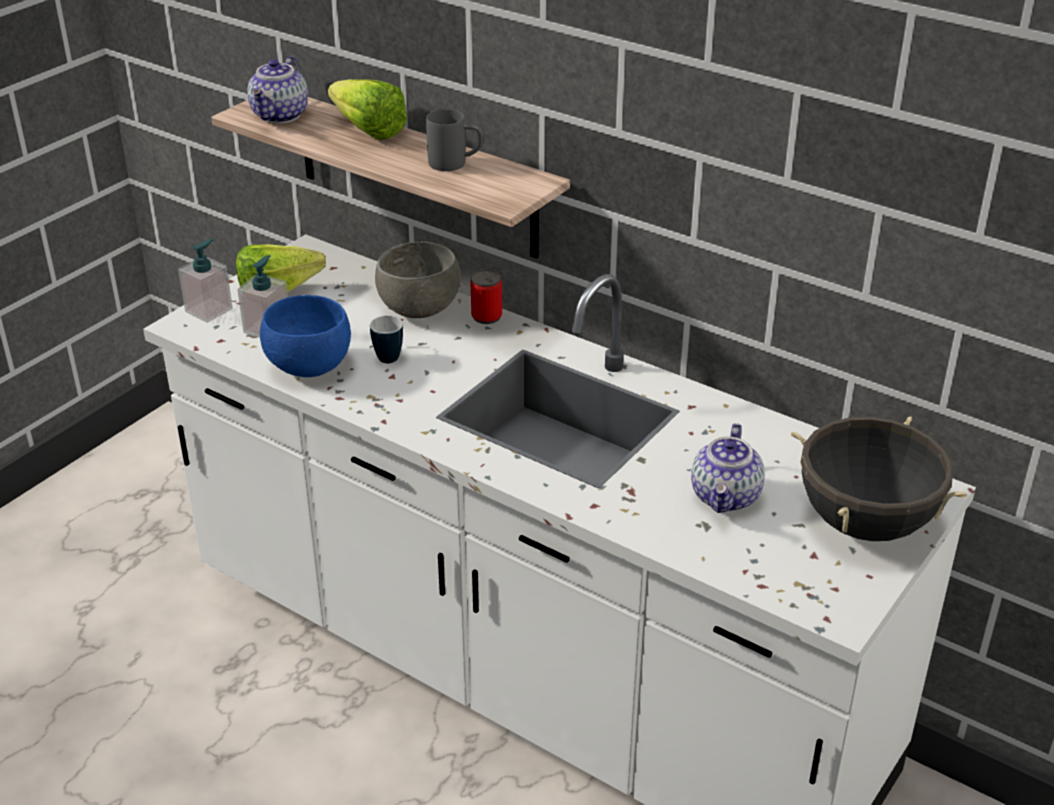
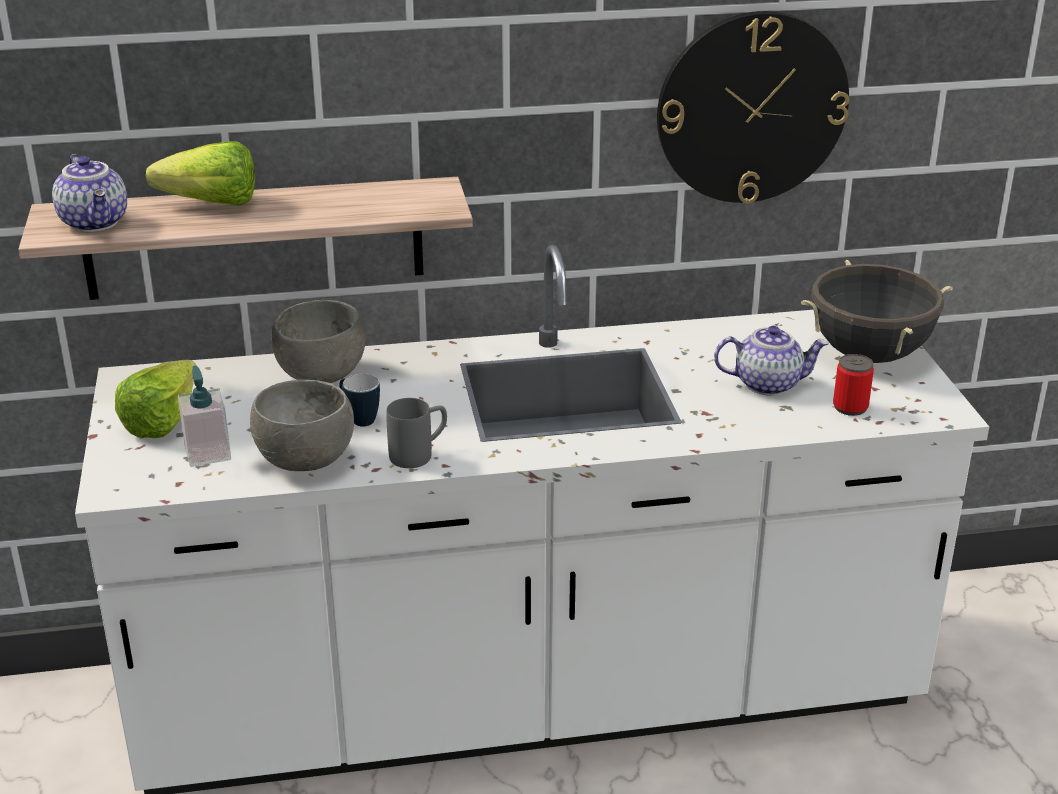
camera: 45 degrees left, 5 degrees down
soap dispenser [178,238,233,323] -> none
blue bowl [260,295,351,377] -> grey bowl [250,380,354,471]
grey mug [426,109,483,171] -> grey mug moved to [386,398,447,468]
can [471,270,502,324] -> can moved to [833,354,874,416]
teapot [691,423,765,513] -> teapot turned 60 degrees counterclockwise [714,326,829,396]
none -> wall clock [657,11,850,204]

